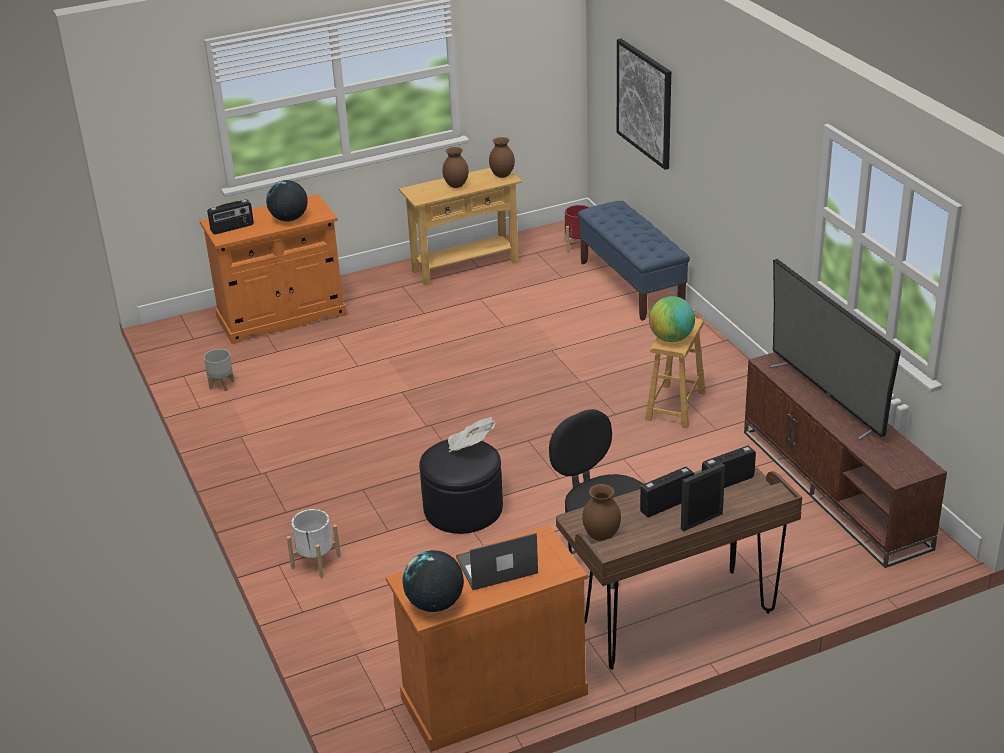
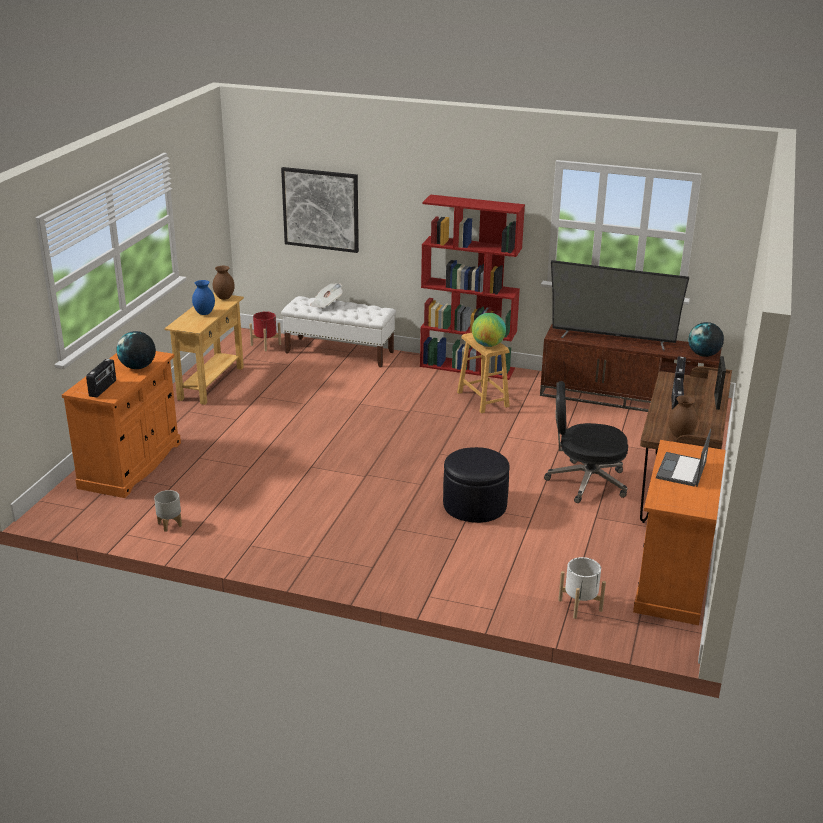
camera: 50 degrees left, 5 degrees down
white planter [287,509,341,578] -> white planter moved to [558,557,606,619]
globe [403,550,464,612] -> globe moved to [688,322,724,357]
brown vase [442,147,469,188] -> blue vase [192,280,215,315]
newspaper [448,417,495,452] -> newspaper moved to [310,283,343,309]
blue bench [578,201,690,321] -> white bench [281,296,396,368]
none -> red bookcase [420,194,525,380]

